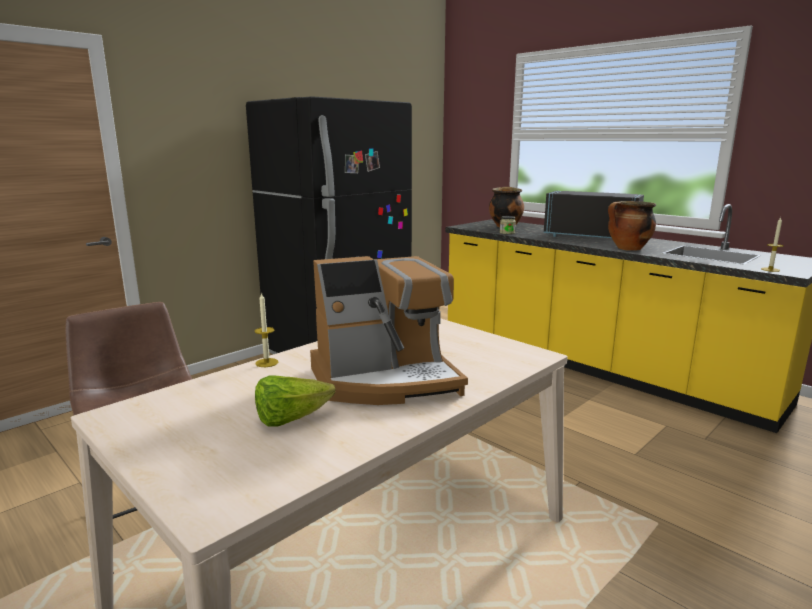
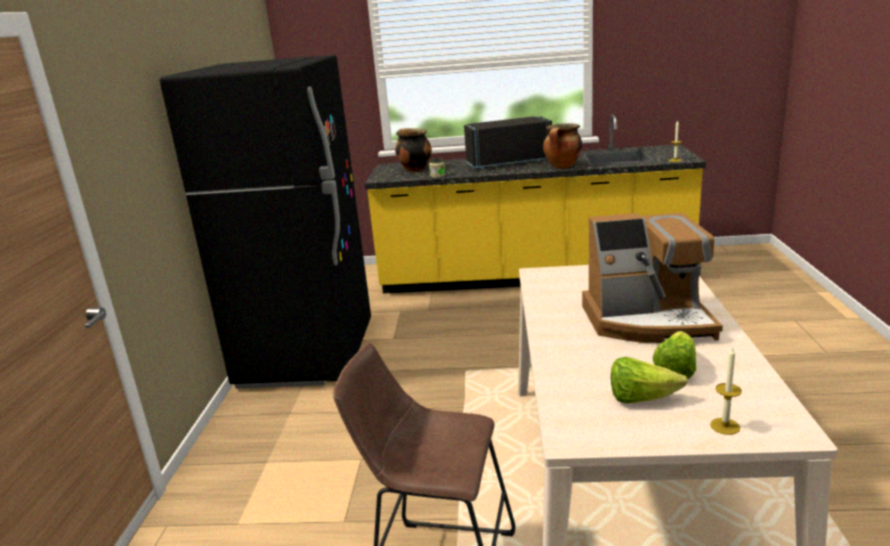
camera: 40 degrees left, 5 degrees up
candle [255,292,278,367] -> candle moved to [710,346,742,435]
coffee machine [310,256,468,405] -> coffee machine turned 60 degrees clockwise [582,212,723,343]
none -> lettuce [611,357,688,403]

